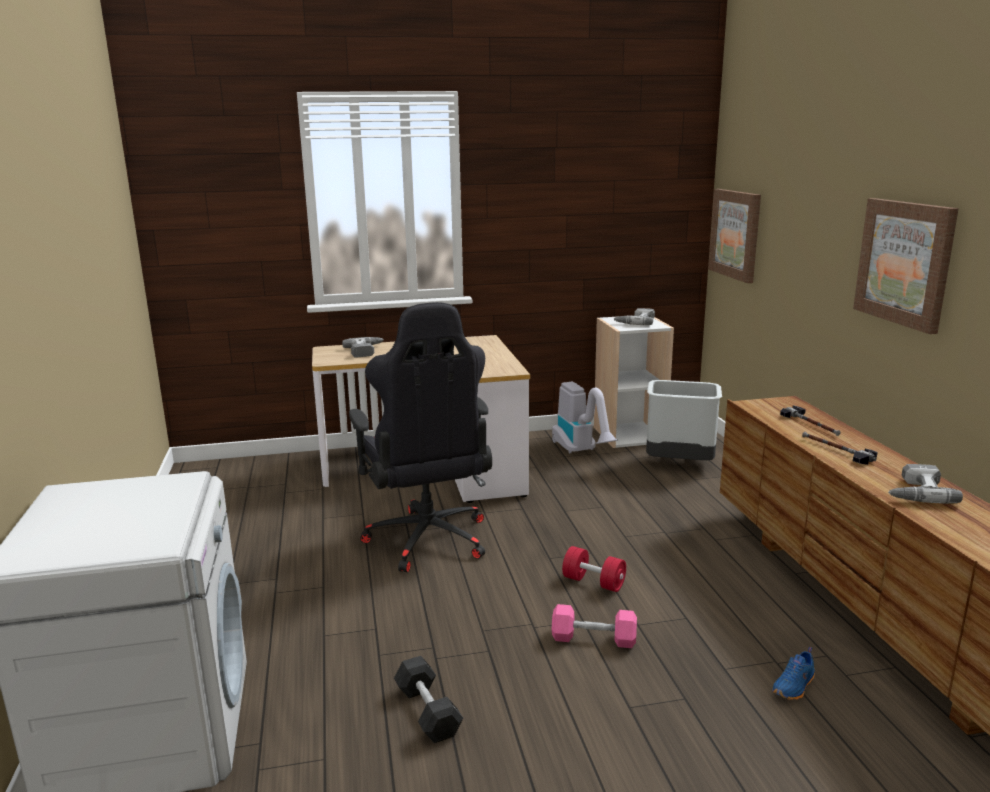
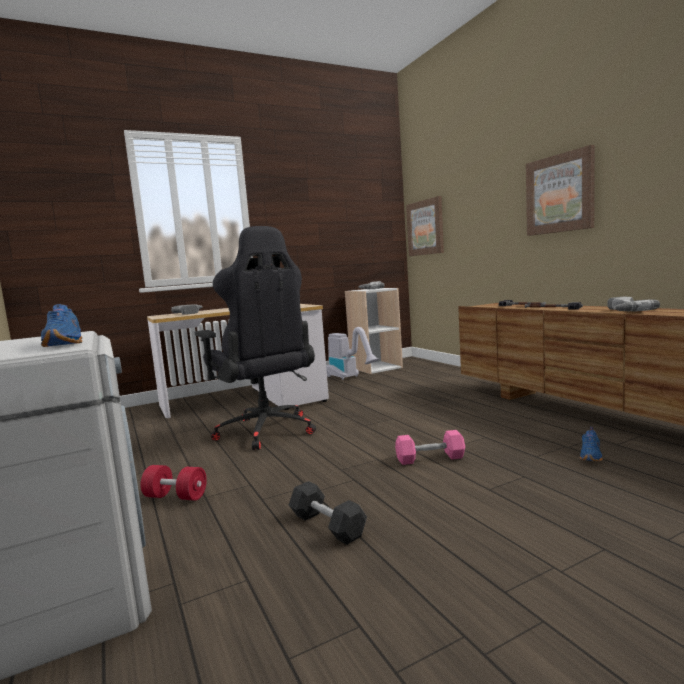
camera: 15 degrees left, 10 degrees down
red dumbbell [562,546,626,592] -> red dumbbell moved to [140,465,207,501]
grey trash can [646,380,722,465] -> none
none -> blue shoe [41,304,82,347]

